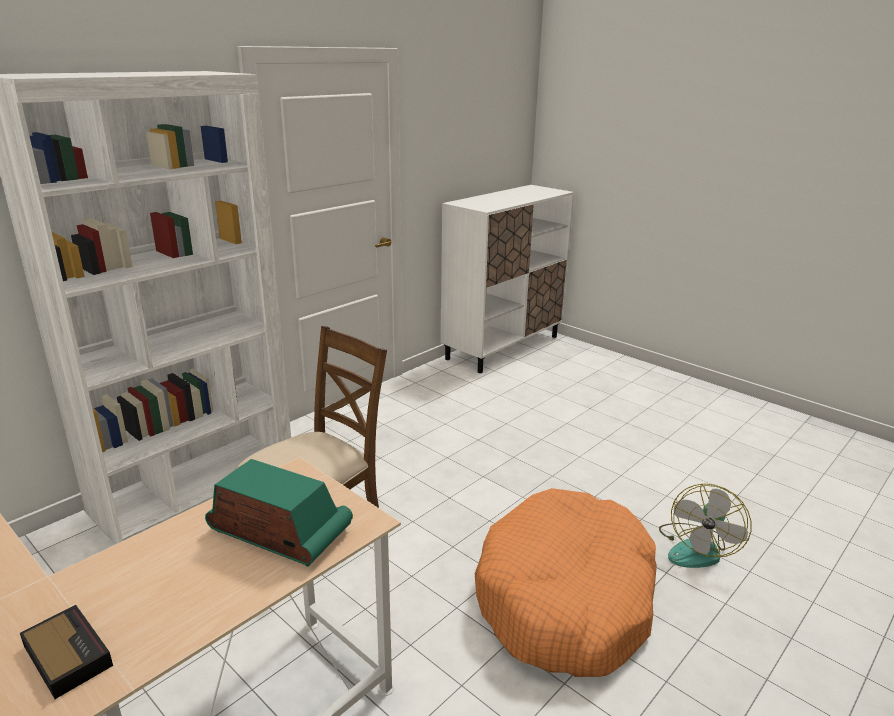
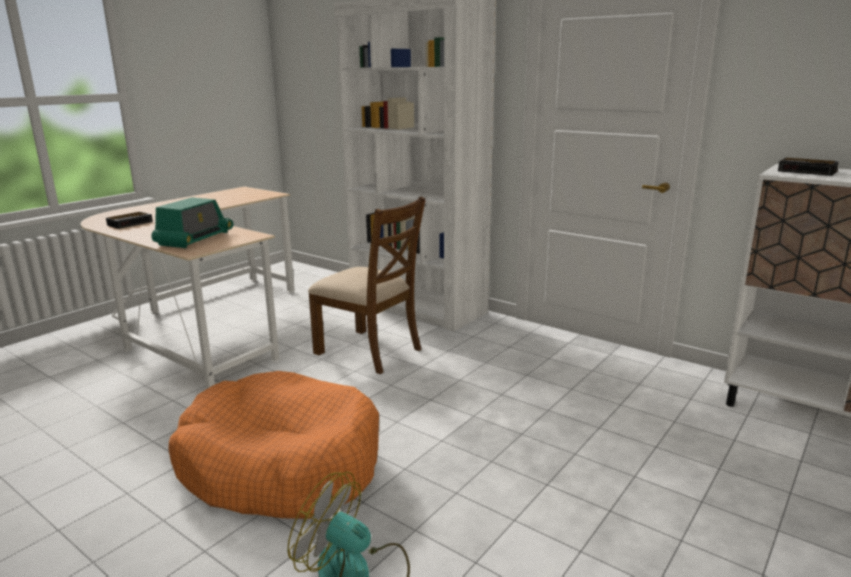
camera: 85 degrees right, 5 degrees down
none -> alarm clock [778,158,838,176]

